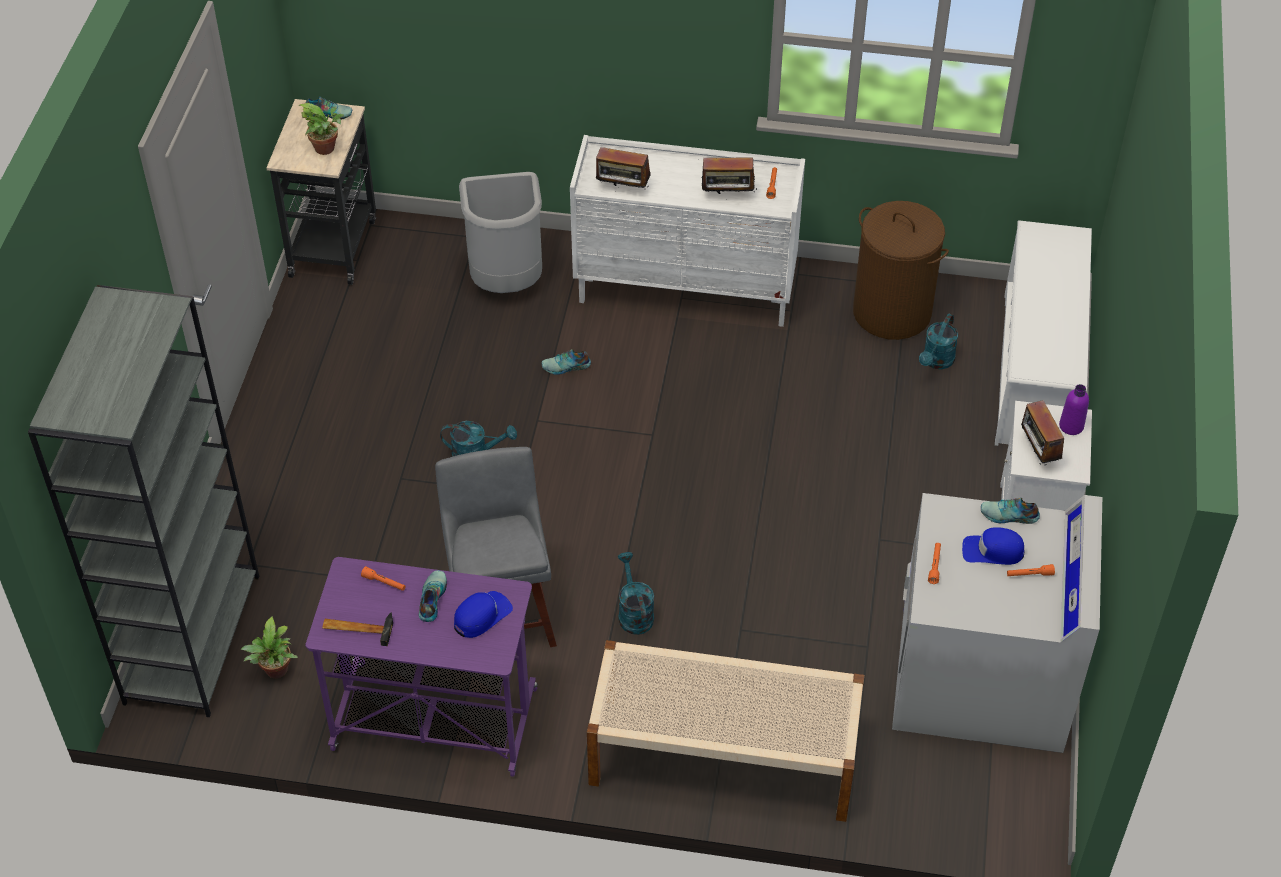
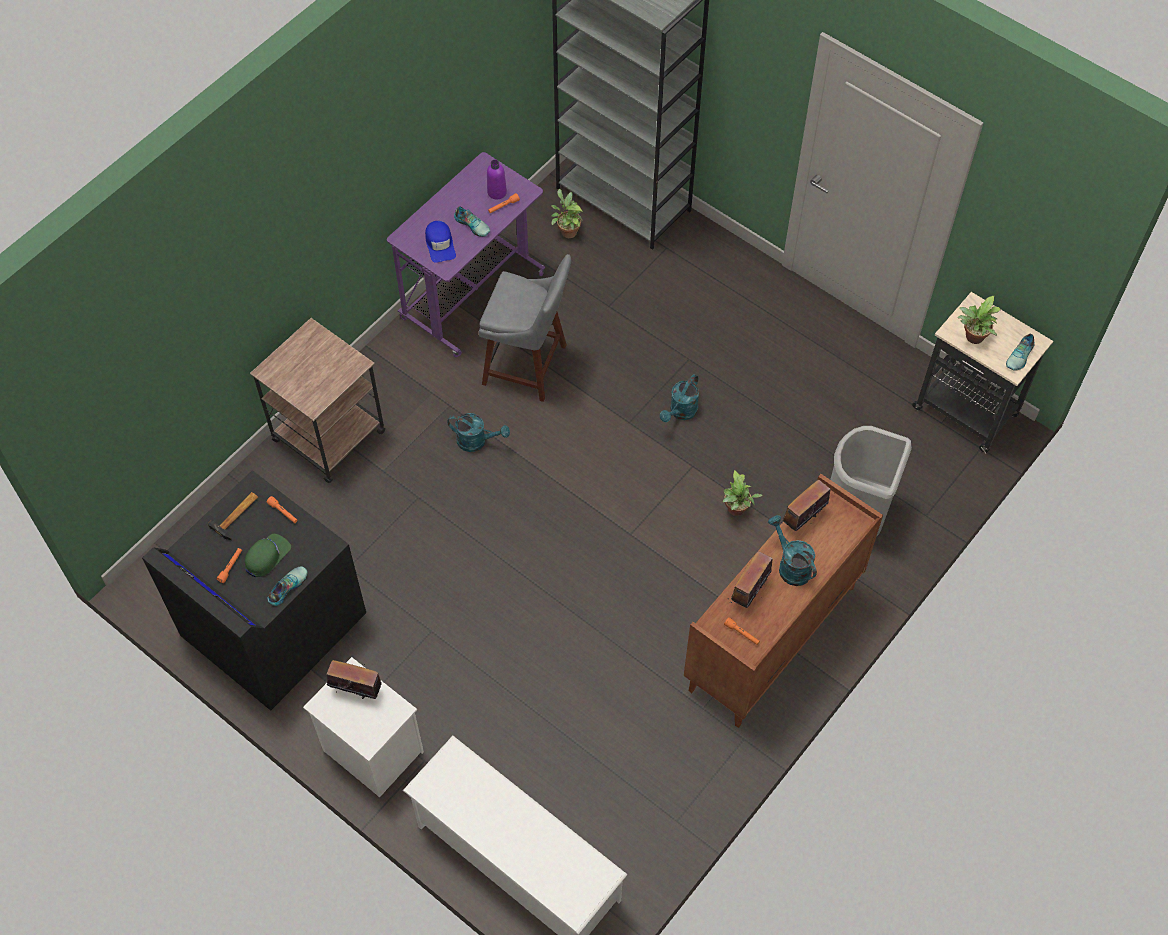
camera: 120 degrees right, 10 degrees up
hammer [322,613,393,646] -> hammer moved to [208,492,258,540]
shoe [541,349,591,375] -> potted plant [723,470,762,516]
white cabinet [570,135,805,327] -> brown cabinet [684,474,883,728]
beige bench [587,640,865,822] -> brown cart [250,318,386,483]
brown laundry basket [853,201,949,340] -> none
white washing machine [892,493,1102,753] -> black washing machine [142,470,366,711]
turquoise watering can [919,314,958,369] -> turquoise watering can moved to [768,515,817,586]
blue cap [962,527,1025,565] -> green cap [245,534,291,577]
purple bottle [1059,384,1089,435] -> purple bottle moved to [487,159,507,200]

